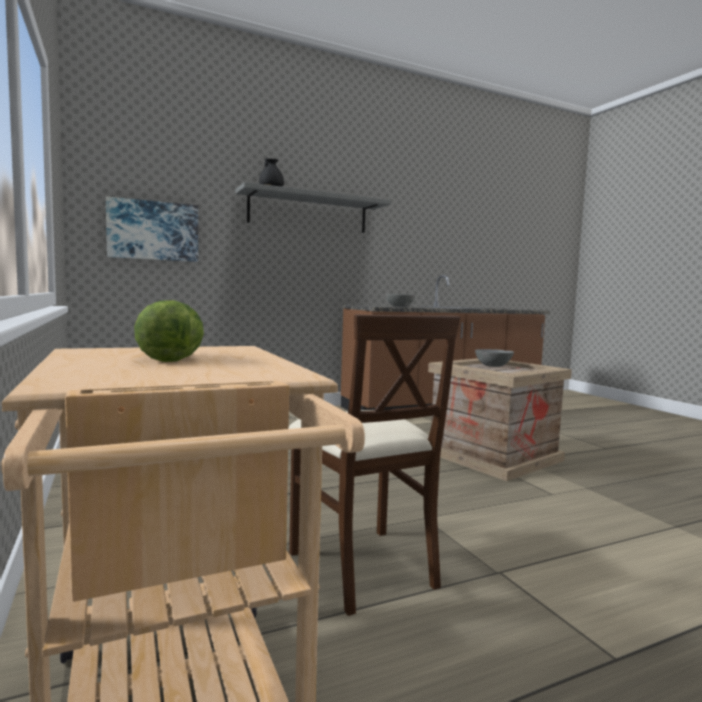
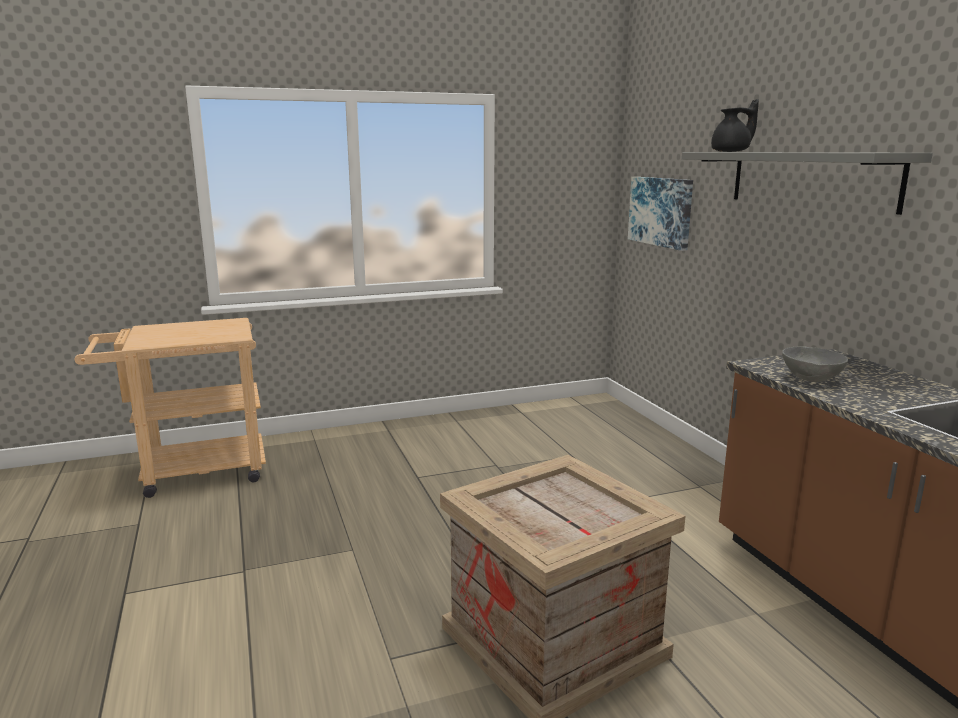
camera: 95 degrees right, 10 degrees up
lettuce [134,300,204,362] -> none
beige chair [289,315,460,616] -> none
grey bowl [475,349,514,367] -> none

